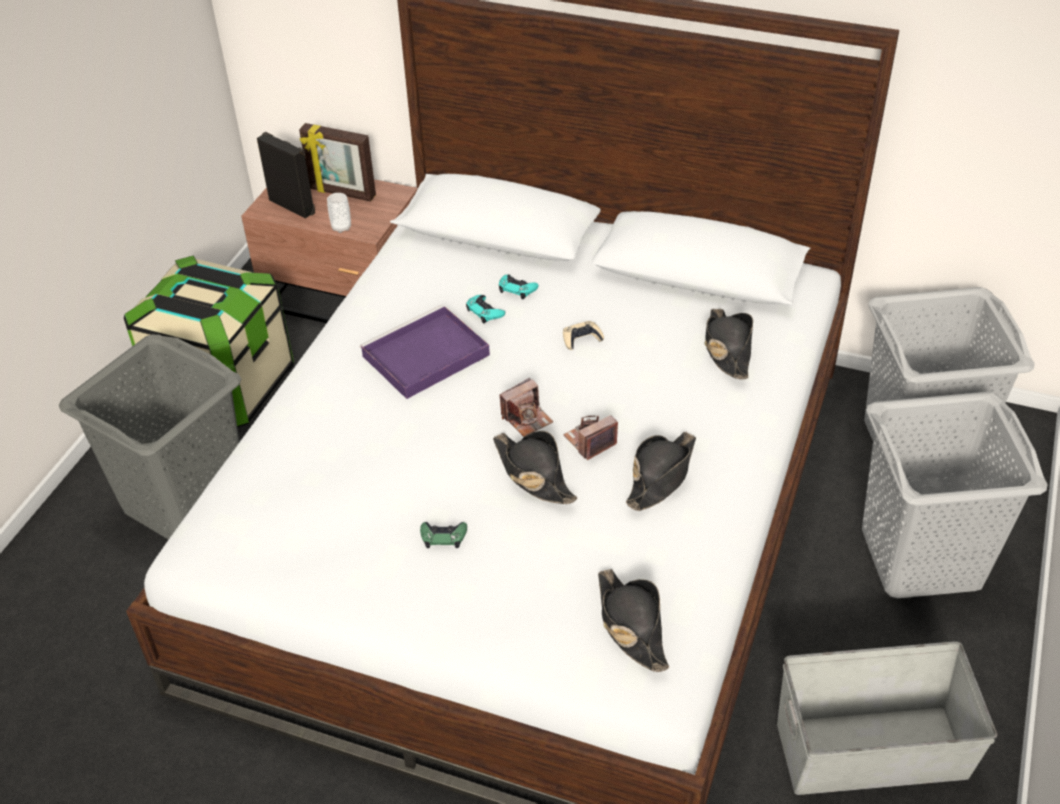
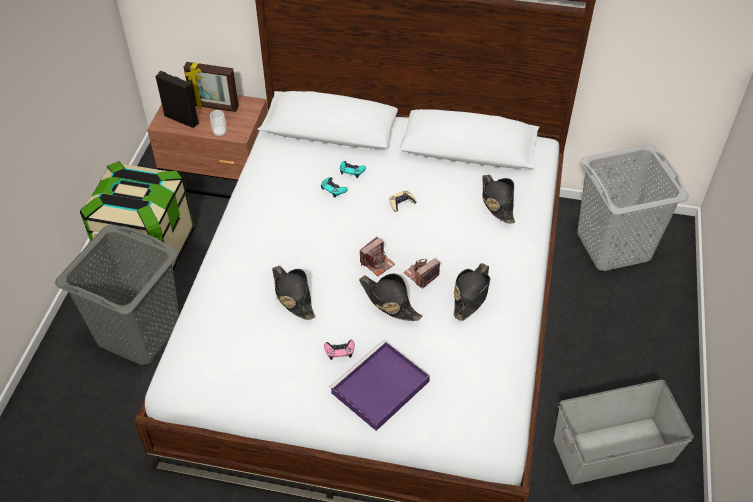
camera: 10 degrees left, 5 degrees up
purple tray [360,305,490,399] -> purple tray moved to [329,340,430,431]
green game controller [420,522,467,548] -> pink game controller [324,340,355,360]
black hat [598,569,669,672] -> black hat moved to [272,266,315,320]
grey laundry basket [862,392,1048,598] -> none

